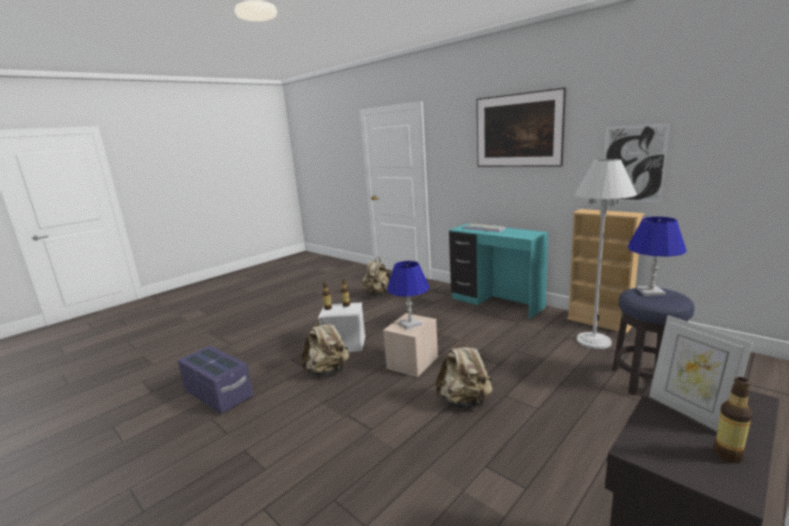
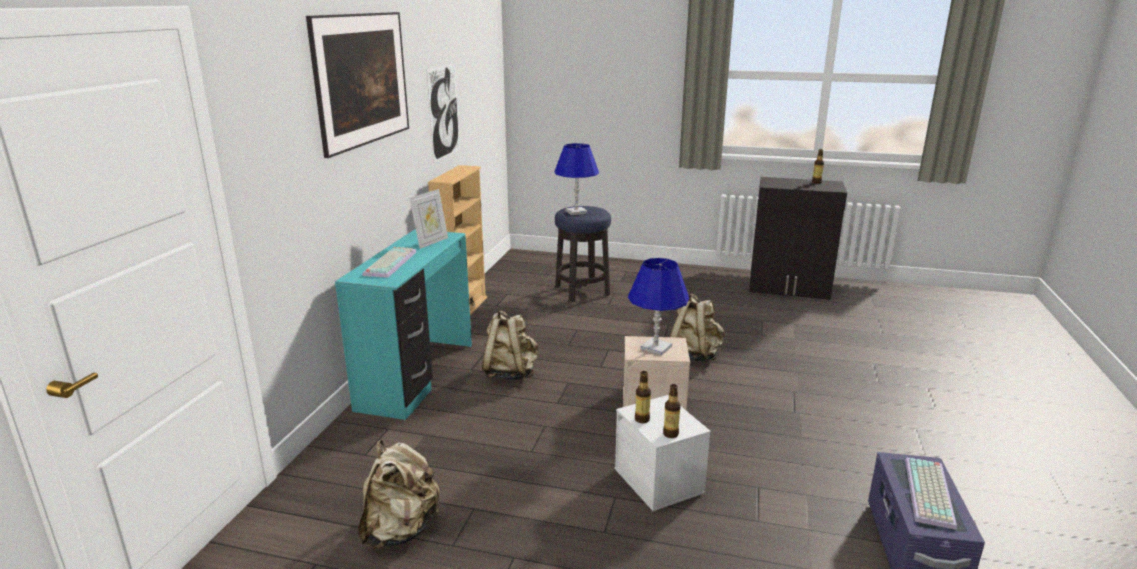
camera: 120 degrees left, 5 degrees up
beige backpack [301,318,349,376] -> beige backpack moved to [482,310,538,381]
white floor lamp [574,159,637,349] -> none
picture frame [649,315,753,431] -> picture frame moved to [409,189,448,249]
none -> keyboard [905,457,957,530]

